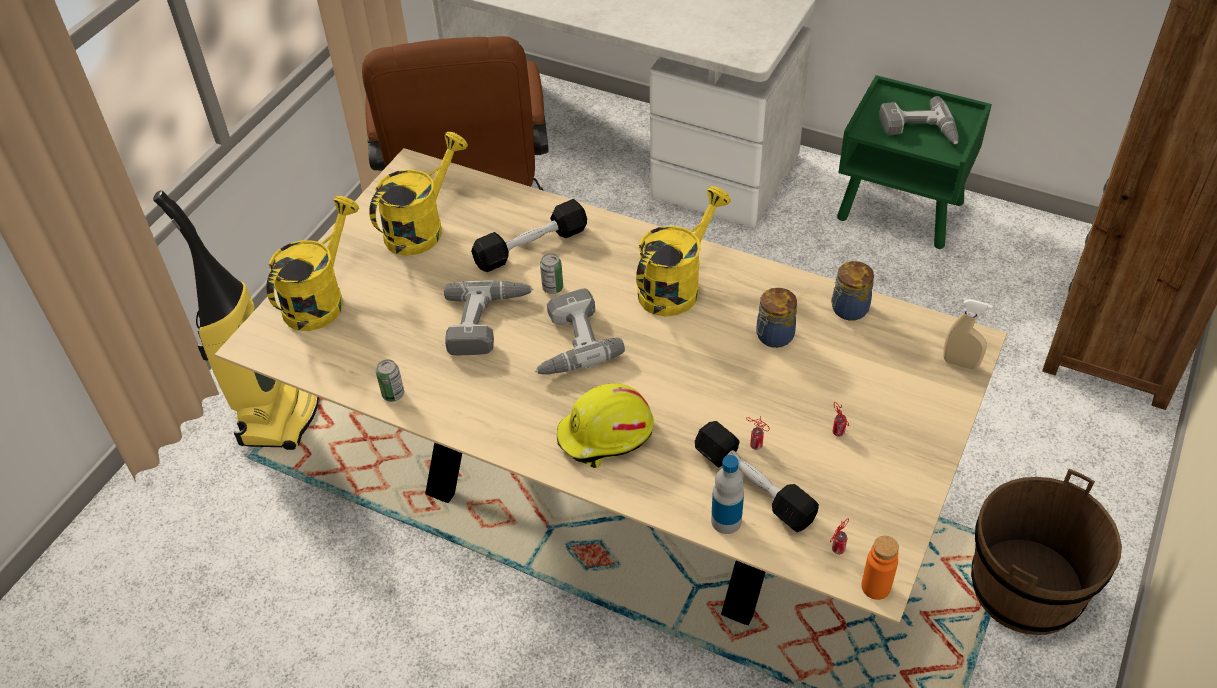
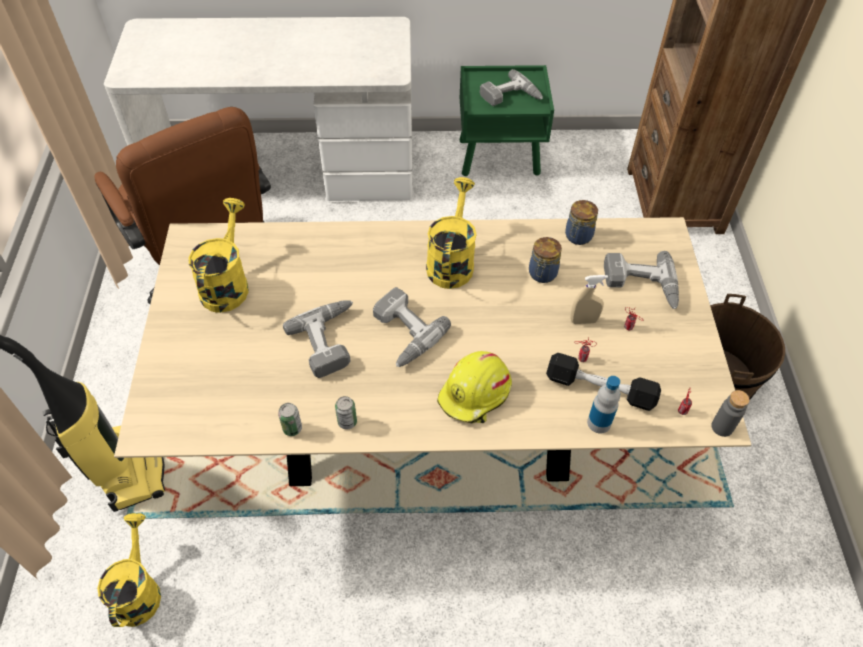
camera: 30 degrees left, 5 degrees up
yellow watering can [267,196,359,331] -> yellow watering can moved to [97,513,161,627]
black dumbbell [471,199,587,272] -> none
can [540,253,563,294] -> can moved to [335,396,357,430]
orange bottle [861,536,899,600] -> grey bottle [711,390,750,437]
beige spray bottle [943,299,993,370] -> beige spray bottle moved to [571,275,608,324]
none -> power drill [604,251,679,309]

